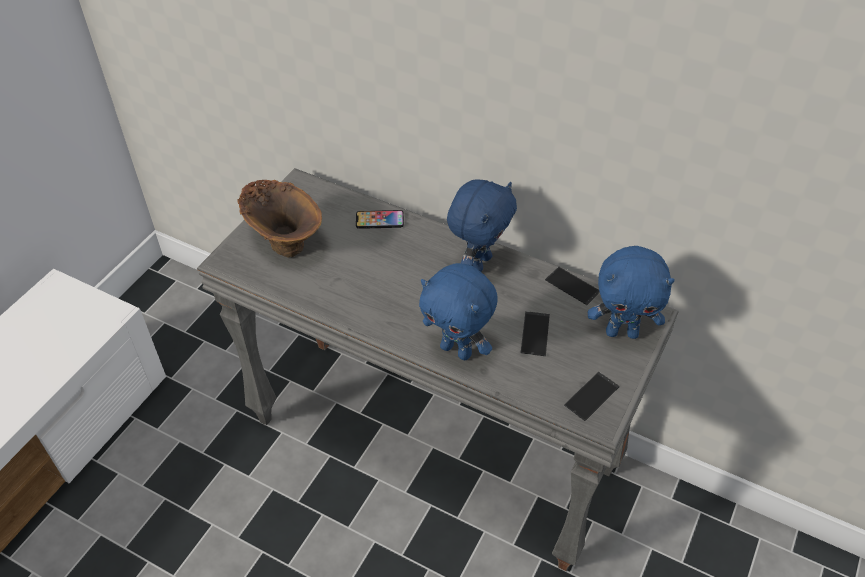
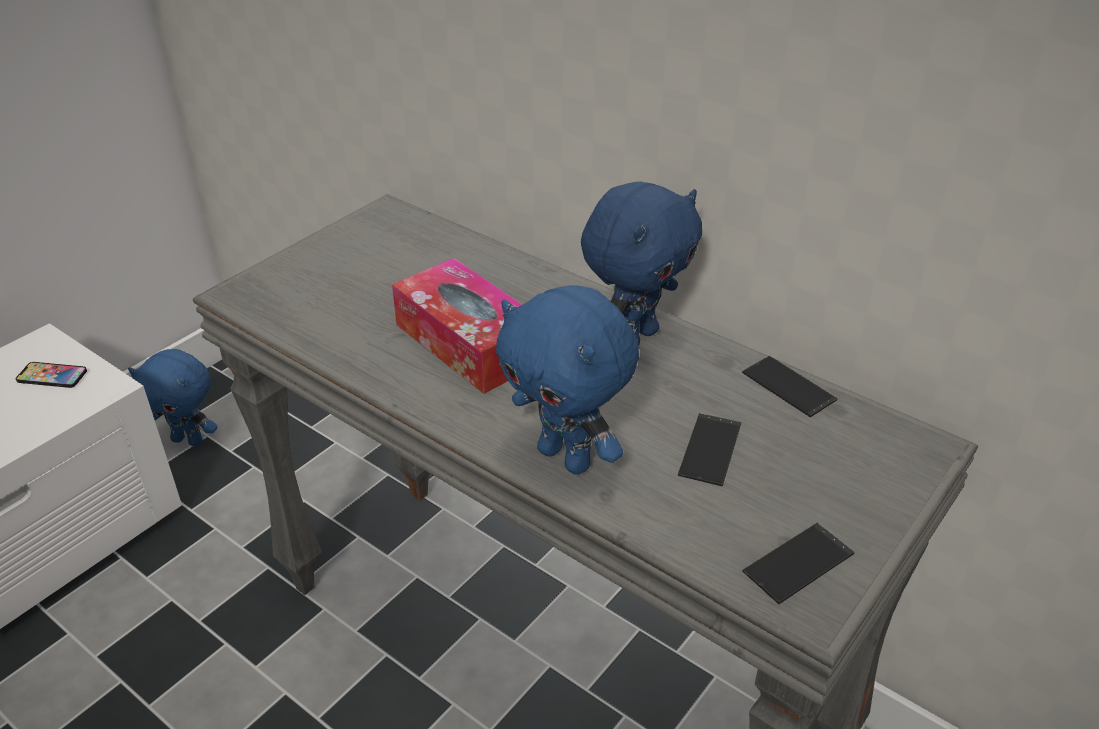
camera: 10 degrees right, 10 degrees down
brown vase [237,180,322,258] -> none
phone [356,210,404,229] -> phone moved to [16,362,87,388]
blue plush toy [588,246,675,339] -> blue plush toy moved to [128,349,218,447]
none -> tissue box [392,258,523,394]

